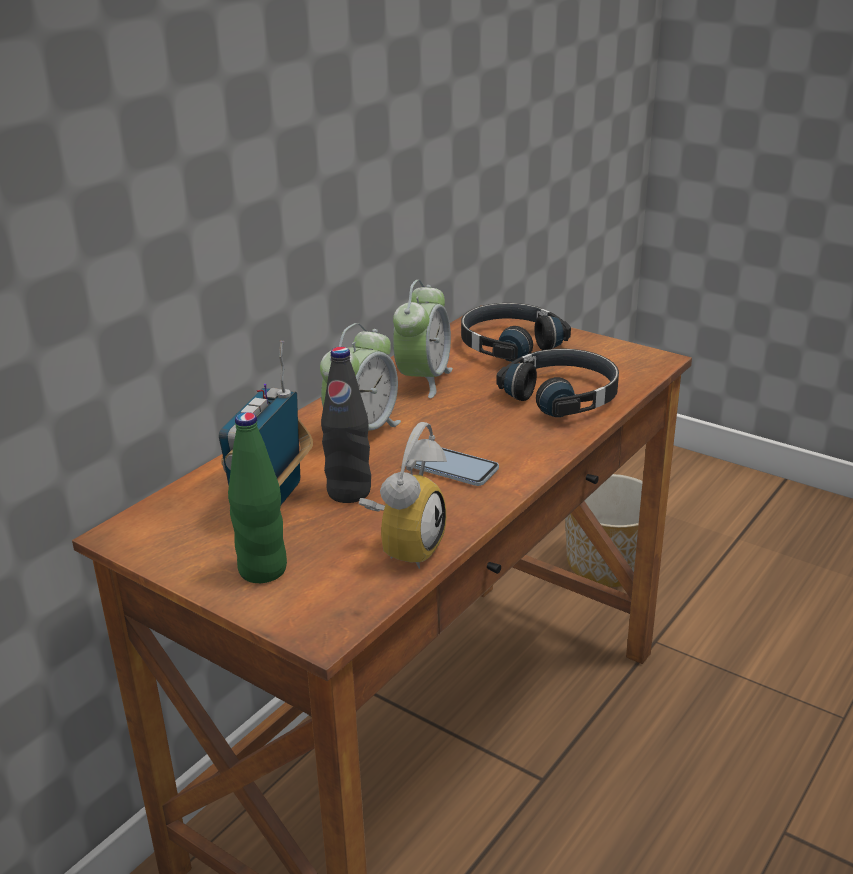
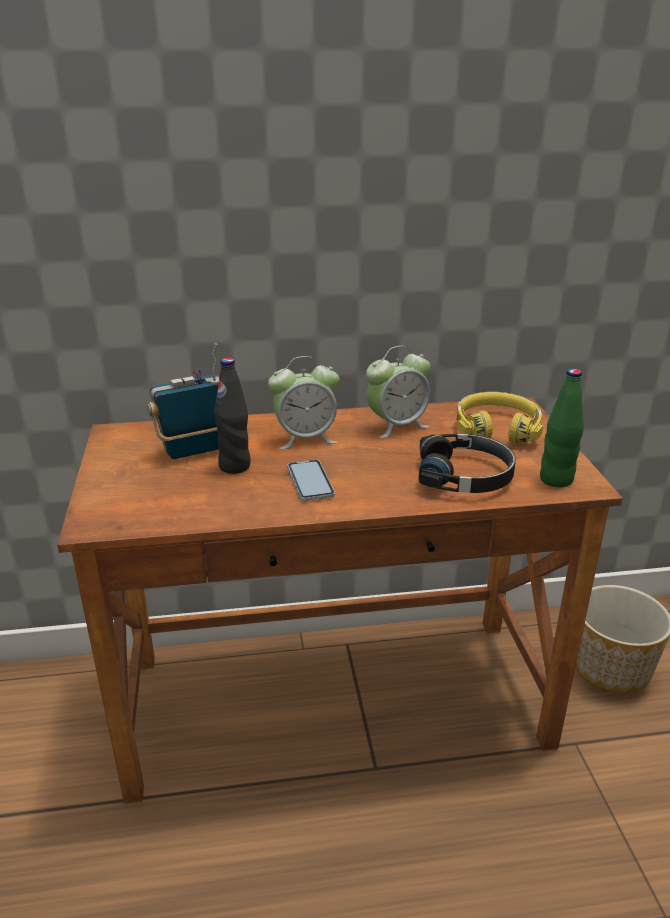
camera: 45 degrees right, 0 degrees up
green bottle [228,412,287,583] -> green bottle moved to [540,369,584,487]
alarm clock [359,422,447,569] -> none
black headphones [461,303,571,362] -> yellow headphones [457,392,543,444]

